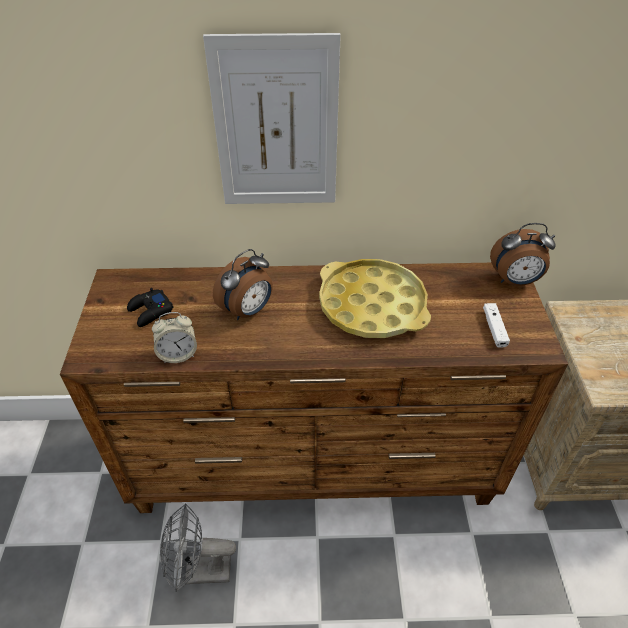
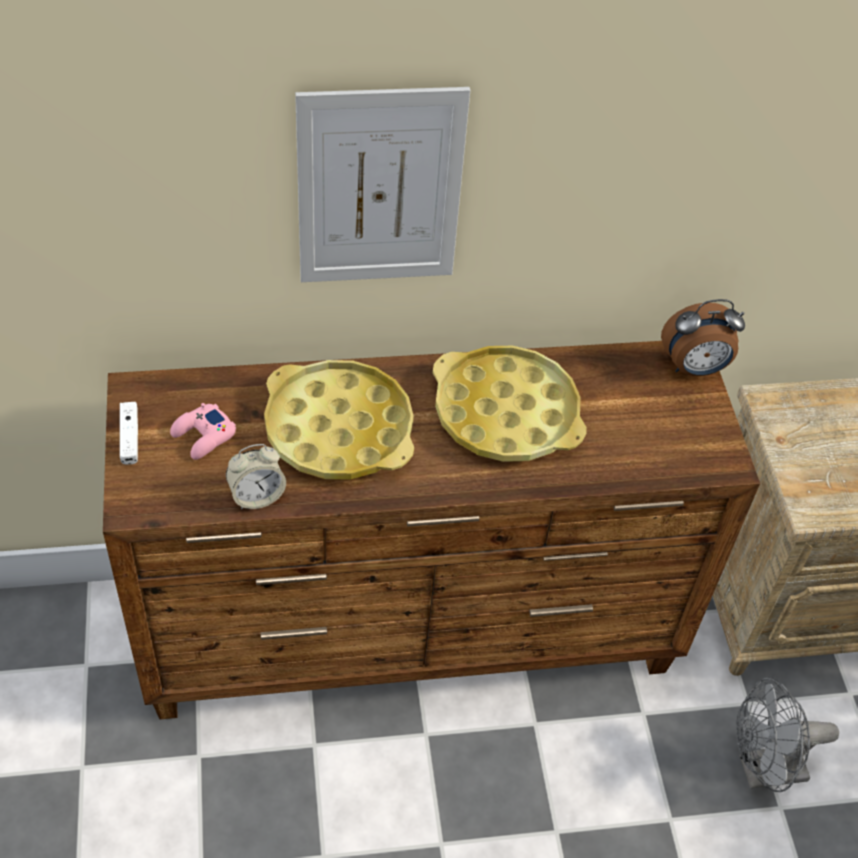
camera: 10 degrees left, 5 degrees up
black game controller [127,288,174,327] -> pink game controller [170,403,236,460]
grey fan [160,503,236,592] -> grey fan moved to [736,678,839,792]
alarm clock [213,249,273,320] -> yellow tray [264,360,414,480]
white game controller [483,303,510,348] -> white game controller moved to [120,402,138,464]

